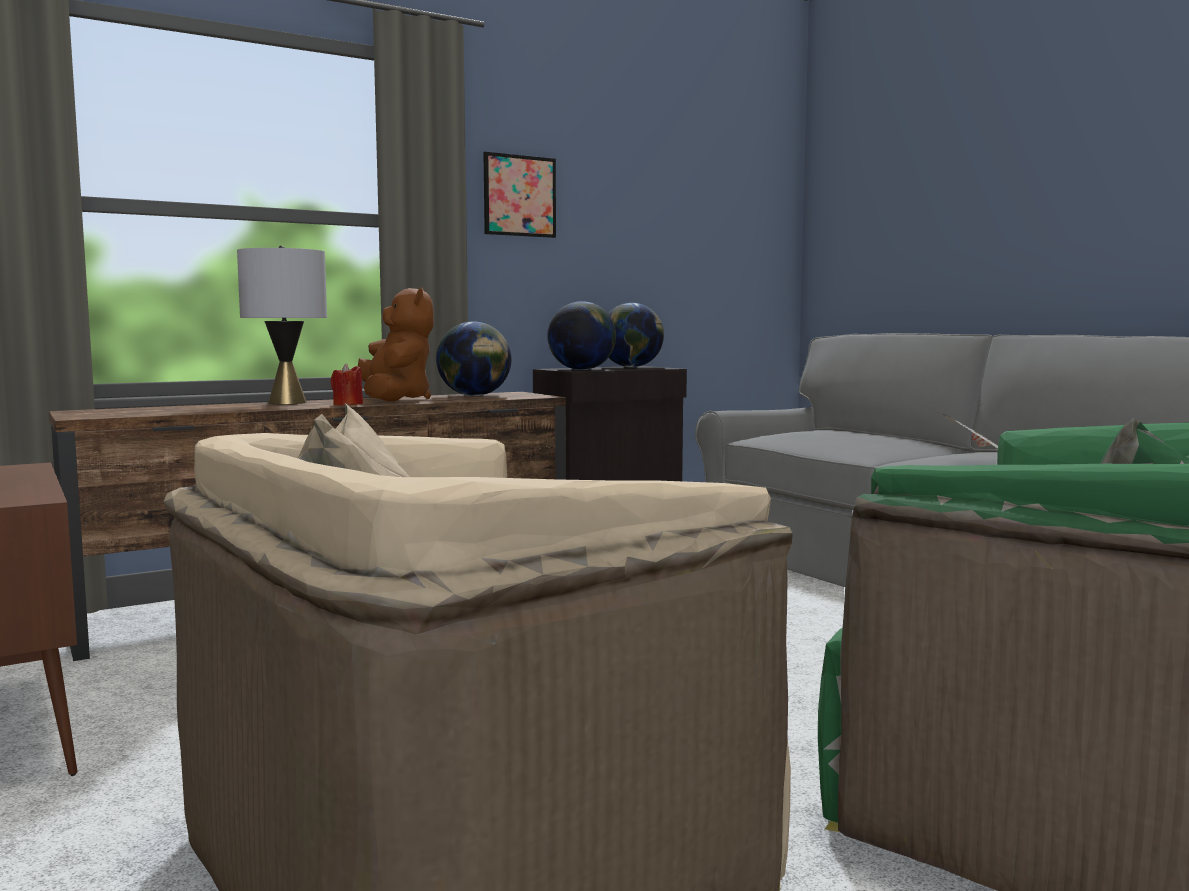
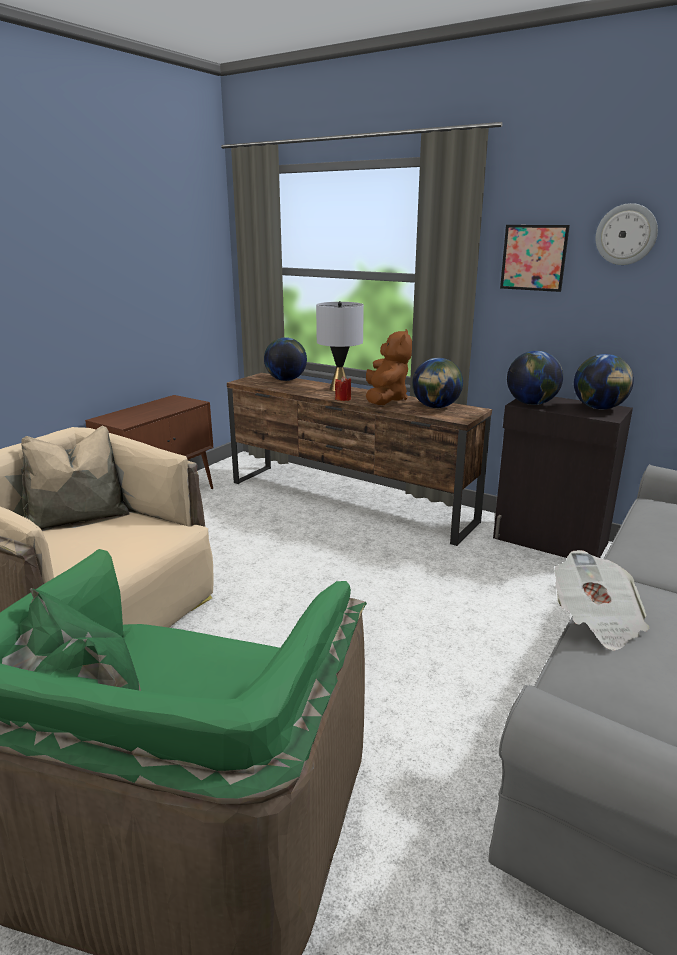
camera: 65 degrees right, 15 degrees up
brown plush toy [358,287,434,402] -> brown plush toy turned 45 degrees counterclockwise [366,329,412,405]
none -> globe [264,337,307,381]
none -> wall clock [596,203,658,265]

